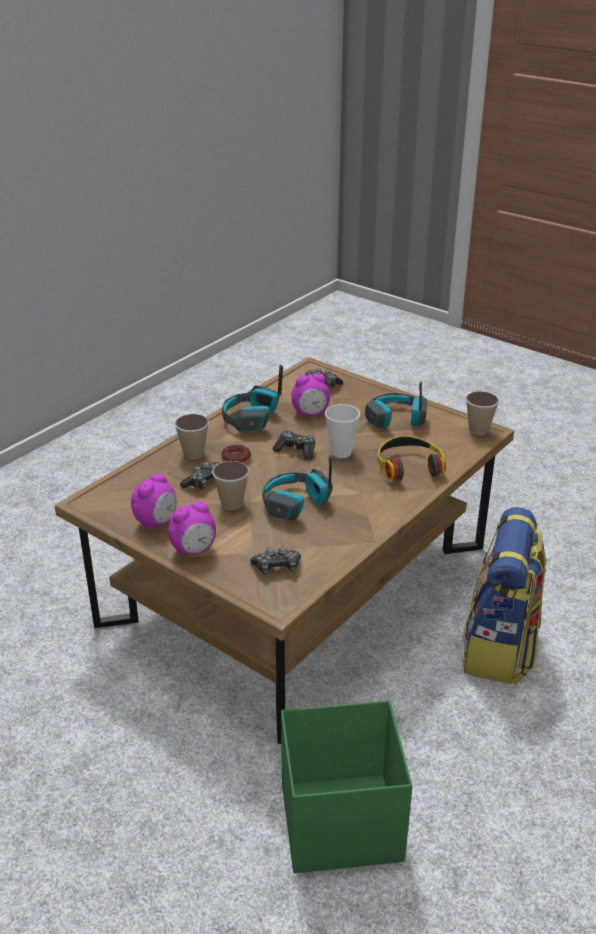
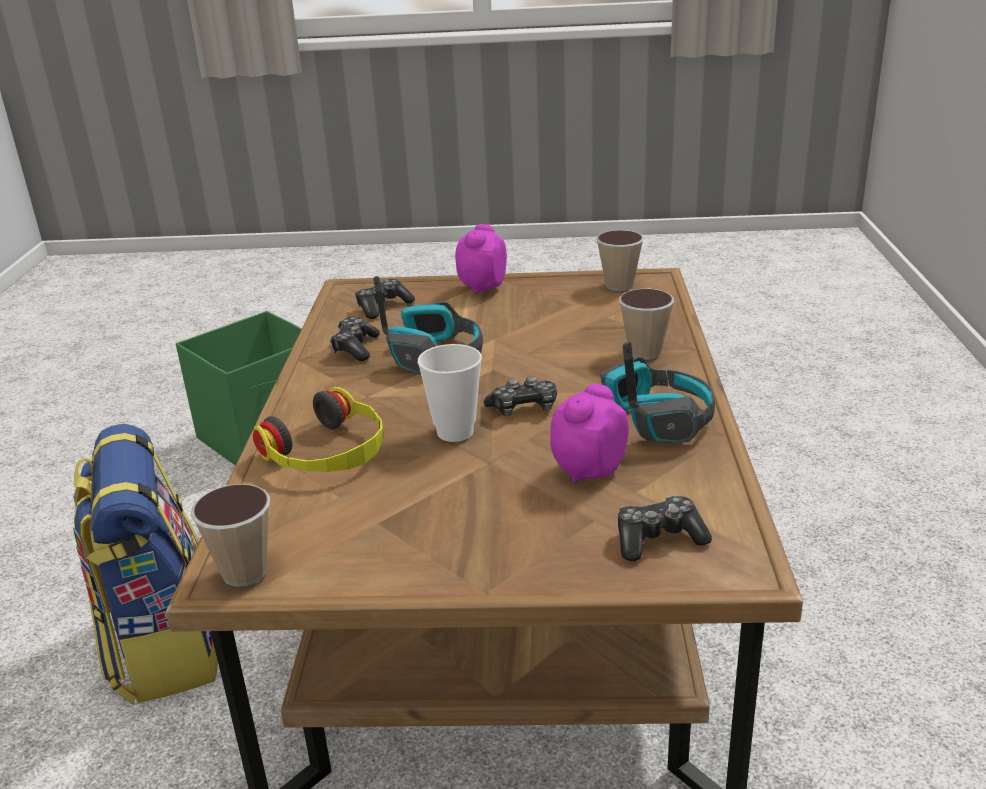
camera: 145 degrees right, 5 degrees down
alarm clock [131,474,176,530] -> none
game controller [180,462,219,490] -> game controller moved to [329,317,380,361]
cup [212,461,249,510] -> cup moved to [596,230,644,291]
donut [222,445,251,464] -> none
headphones [365,381,427,429] -> none

